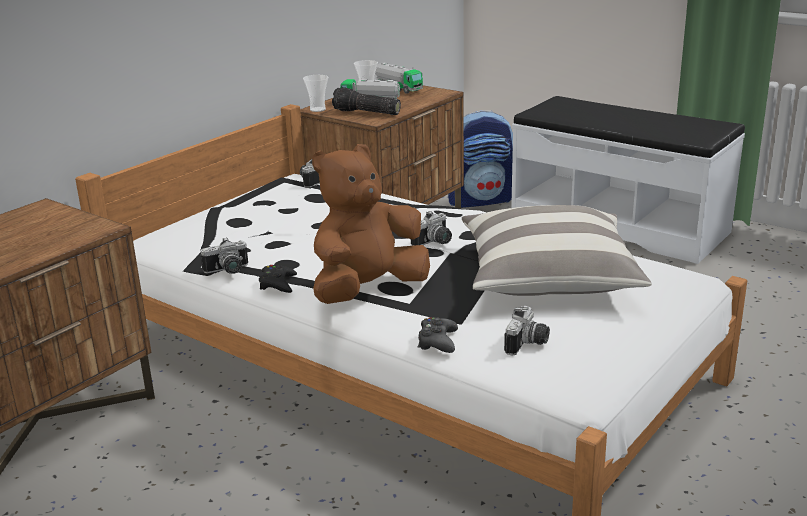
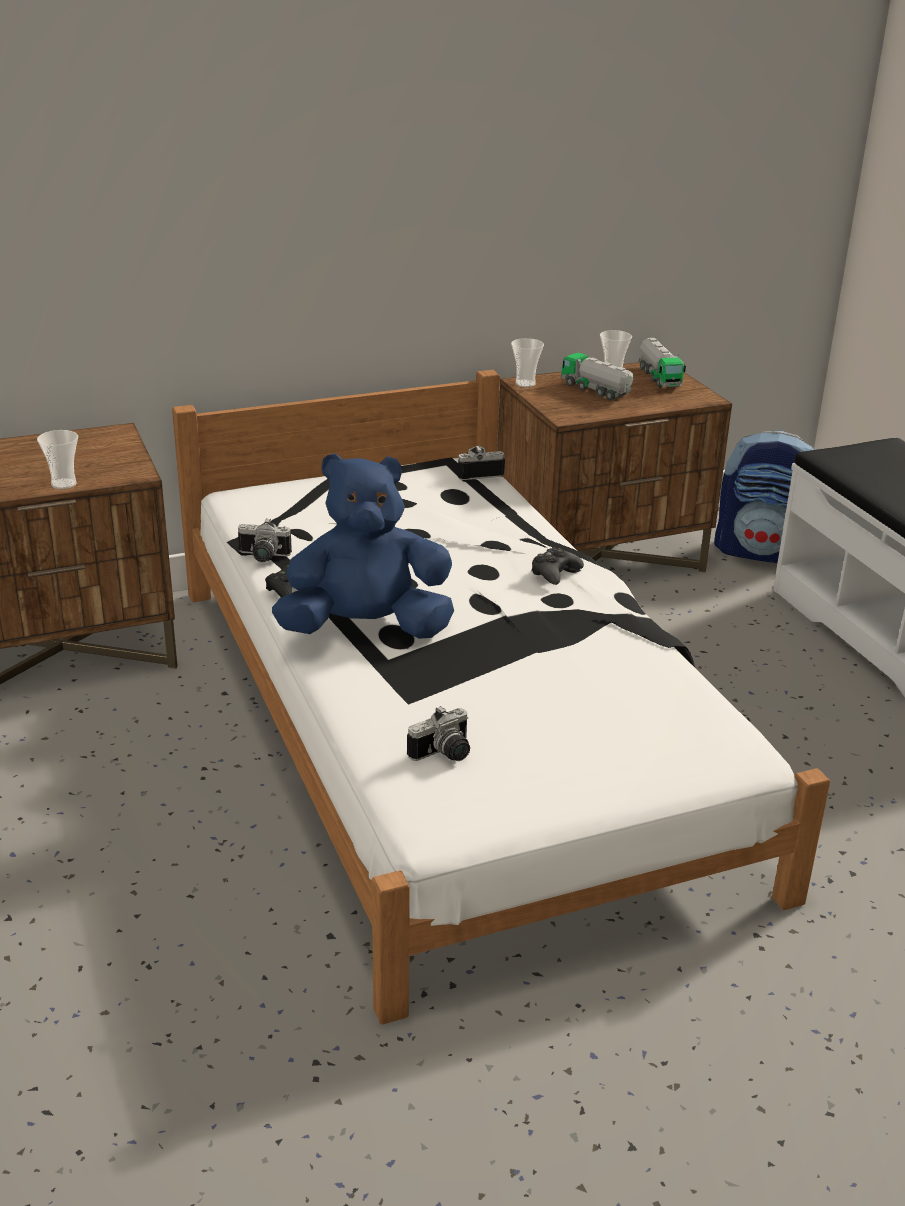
camera: 30 degrees right, 5 degrees up
brown plush toy [312,144,430,304] -> blue plush toy [272,453,454,639]
flashlight [332,87,401,115] -> none
camera [411,211,452,246] -> none
black game controller [418,317,458,353] -> black game controller moved to [531,547,584,585]
pillow [462,205,652,296] -> none
none -> cup [37,430,78,489]

